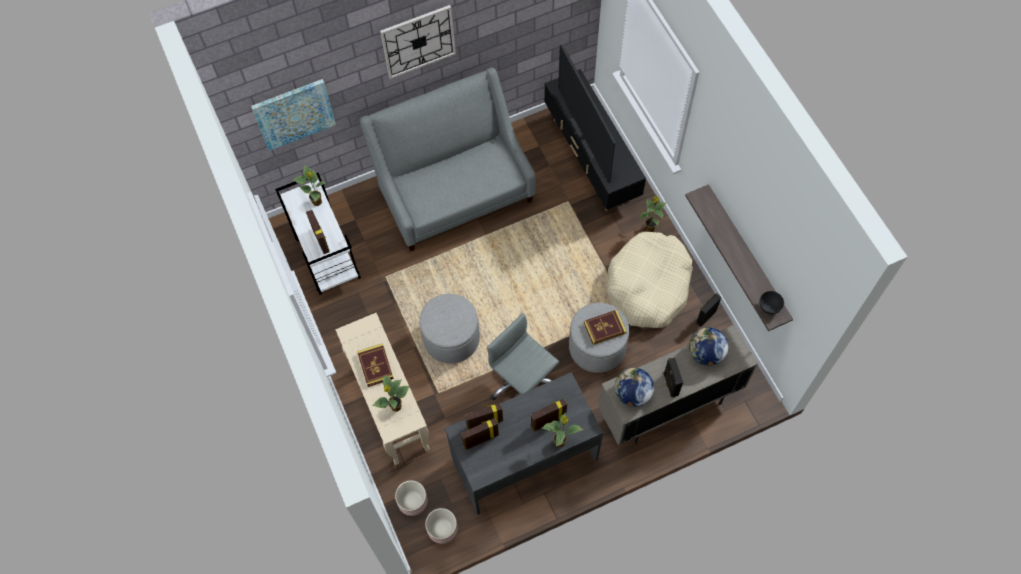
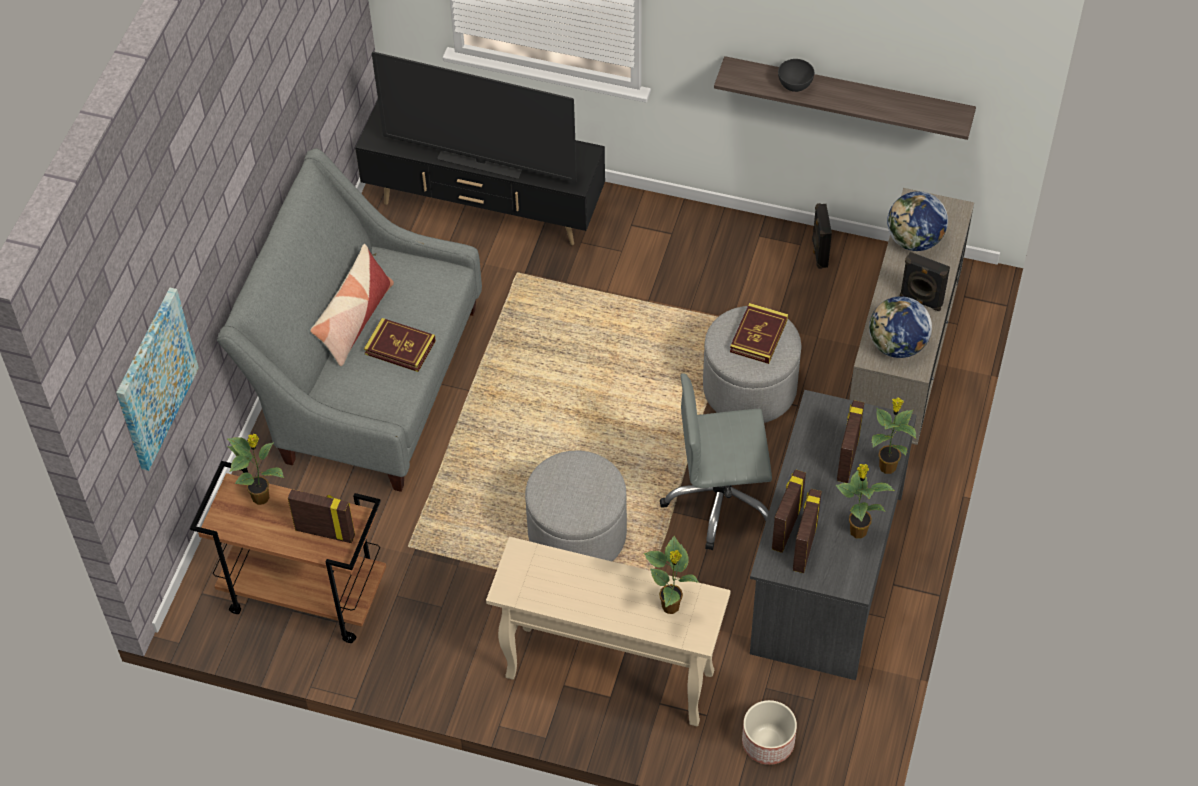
camera: 50 degrees left, 10 degrees down
white cart [275,173,361,295] -> brown cart [190,461,386,643]
book [357,343,394,387] -> book moved to [364,318,436,372]
wall clock [380,5,456,79] -> none
planter [425,508,458,544] -> none
beige dog bed [606,231,693,328] -> none
potted plant [640,196,667,232] -> potted plant moved to [835,464,895,538]
grey bowl [759,291,784,314] -> grey bowl moved to [778,59,814,92]
none -> pillow [310,244,394,366]

